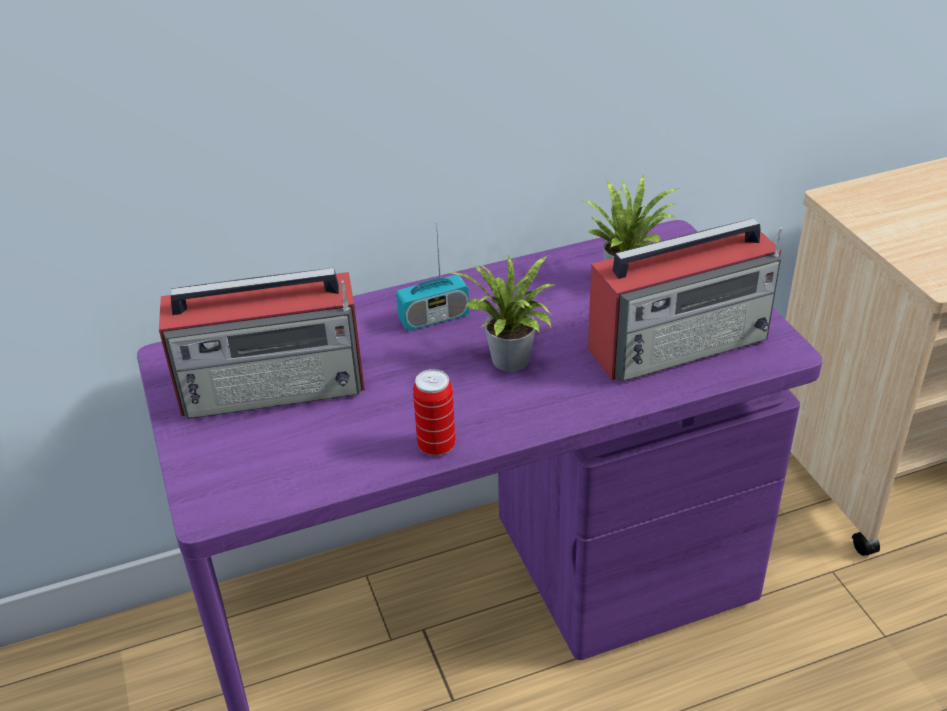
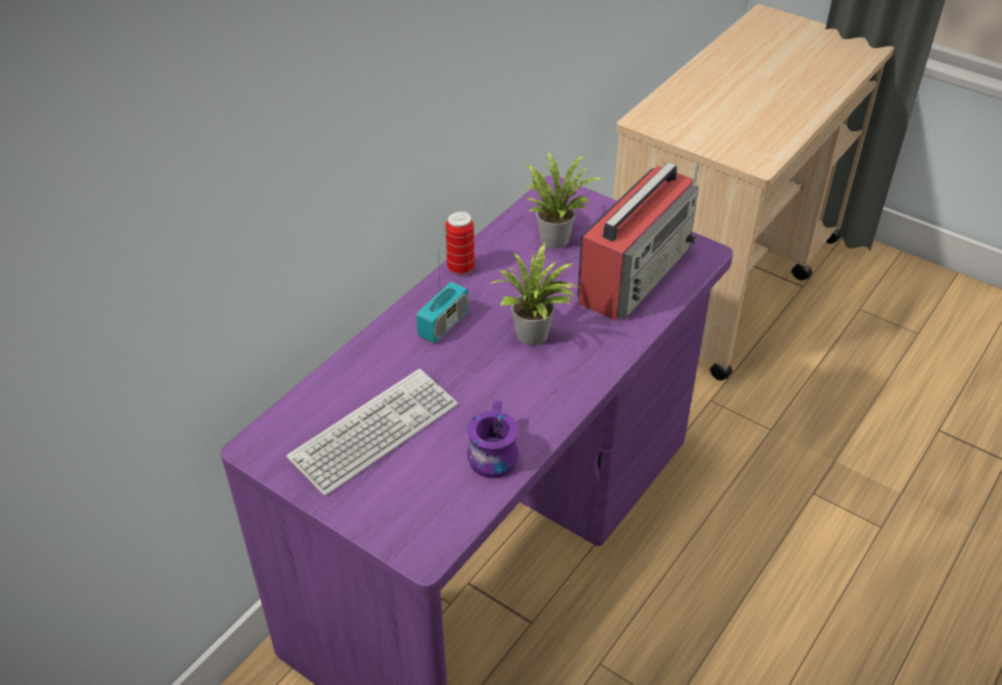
camera: 35 degrees left, 5 degrees up
radio [159,268,365,419] -> keyboard [286,369,458,496]
can [413,369,456,456] -> can moved to [445,211,475,275]
none -> purple mug [467,400,519,478]

